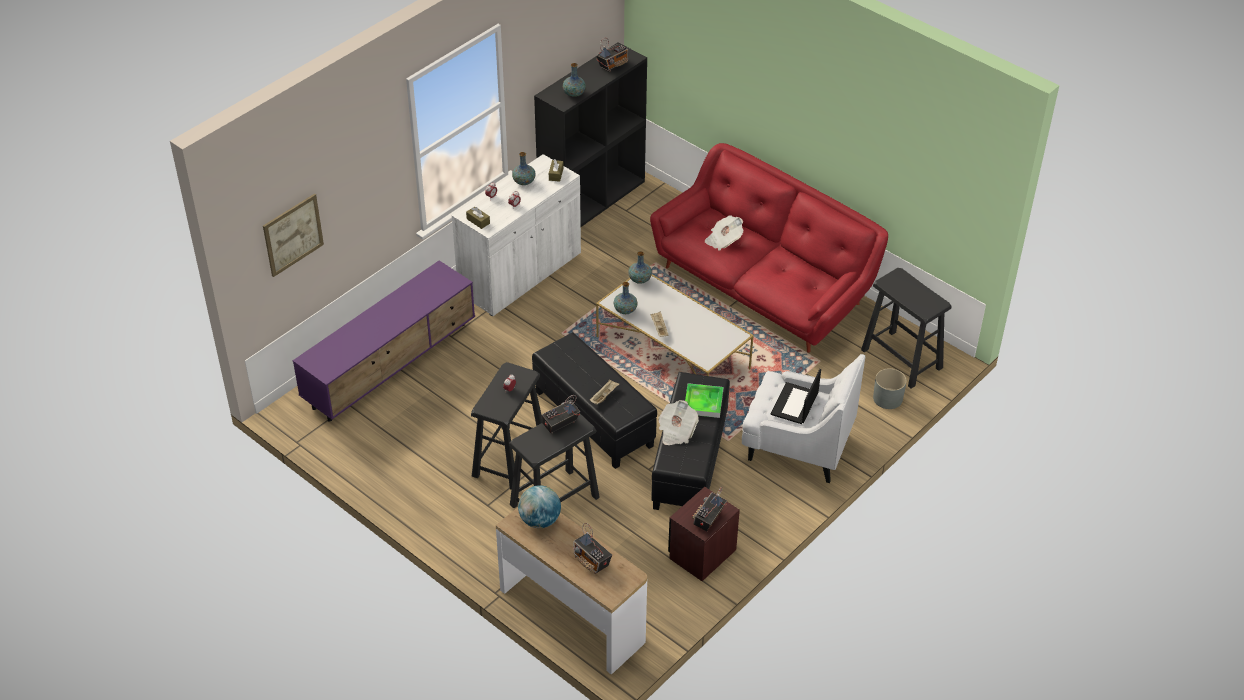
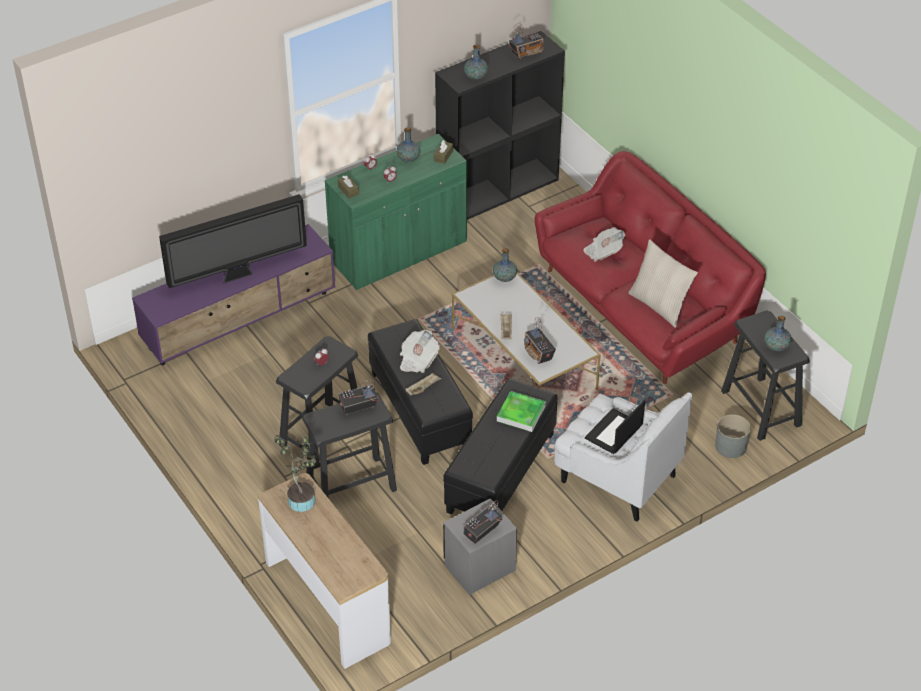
camera: 15 degrees right, 0 degrees up
picture [263,194,324,277] -> none
white cabinet [451,154,581,316] -> green cabinet [325,134,467,290]
globe [518,485,561,528] -> potted plant [274,435,317,512]
radio [573,523,612,574] -> radio moved to [523,317,556,364]
vase [614,282,638,314] -> vase moved to [765,316,792,351]
newspaper [658,400,699,445] -> newspaper moved to [400,330,440,373]
brown nightstand [668,487,740,581] -> grey nightstand [443,498,517,595]
none -> television [159,194,307,288]
none -> beige pillow [628,239,698,328]

